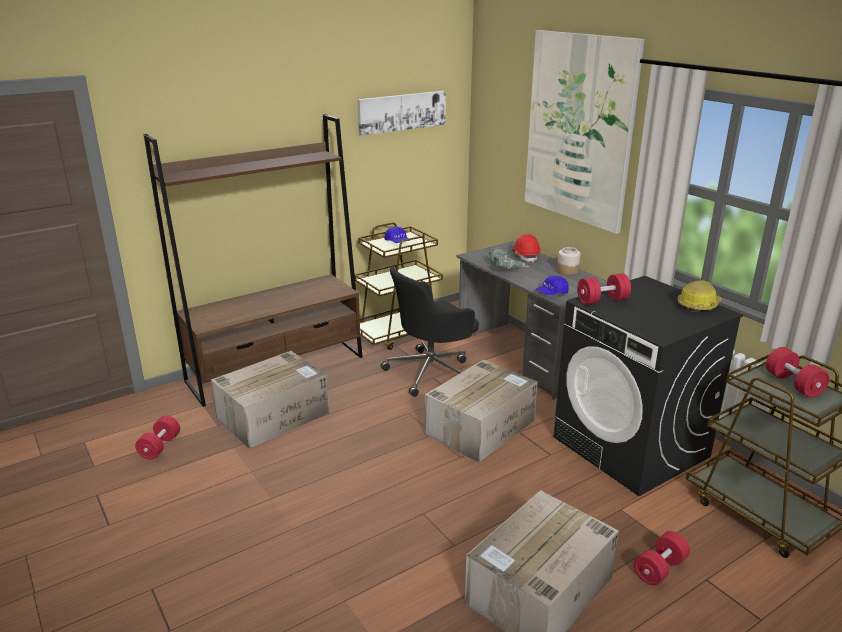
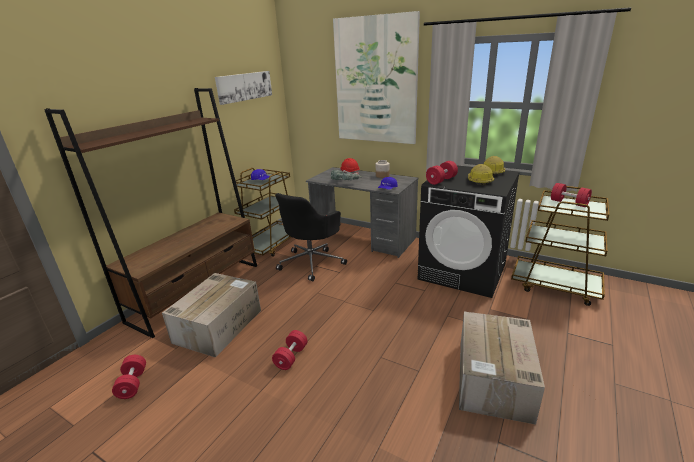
camera: 25 degrees left, 0 degrees up
cardboard box [425,360,538,463] -> none
red dumbbell [634,531,690,586] -> red dumbbell moved to [272,330,307,370]
none -> hard hat [468,164,495,185]

